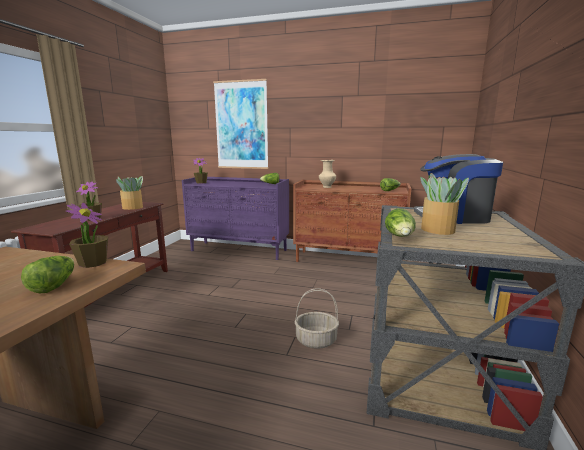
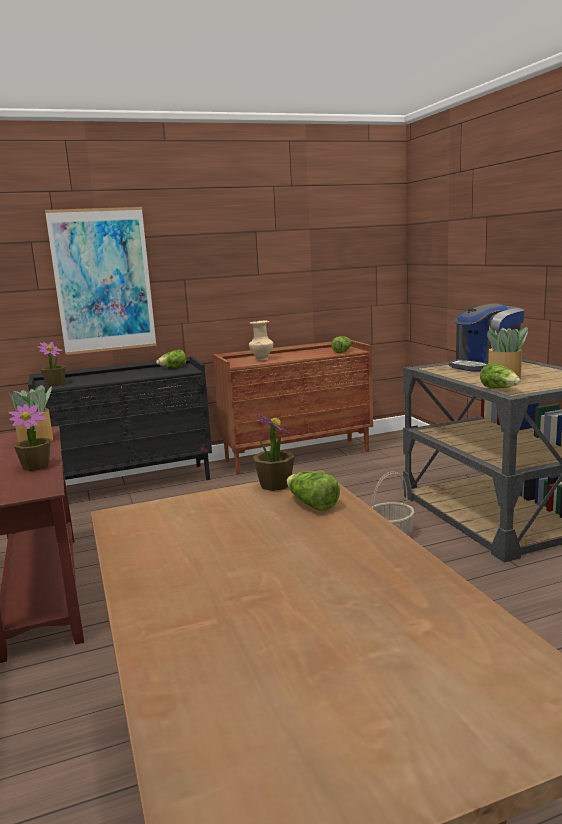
camera: 35 degrees left, 0 degrees up
purple cabinet [182,177,289,260] -> black cabinet [28,357,212,480]

